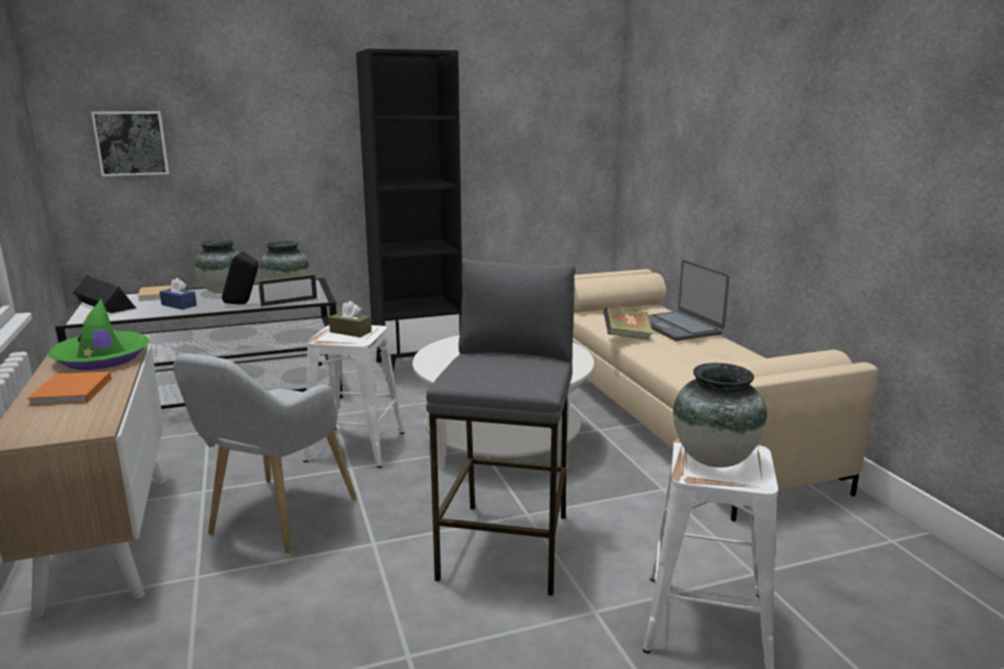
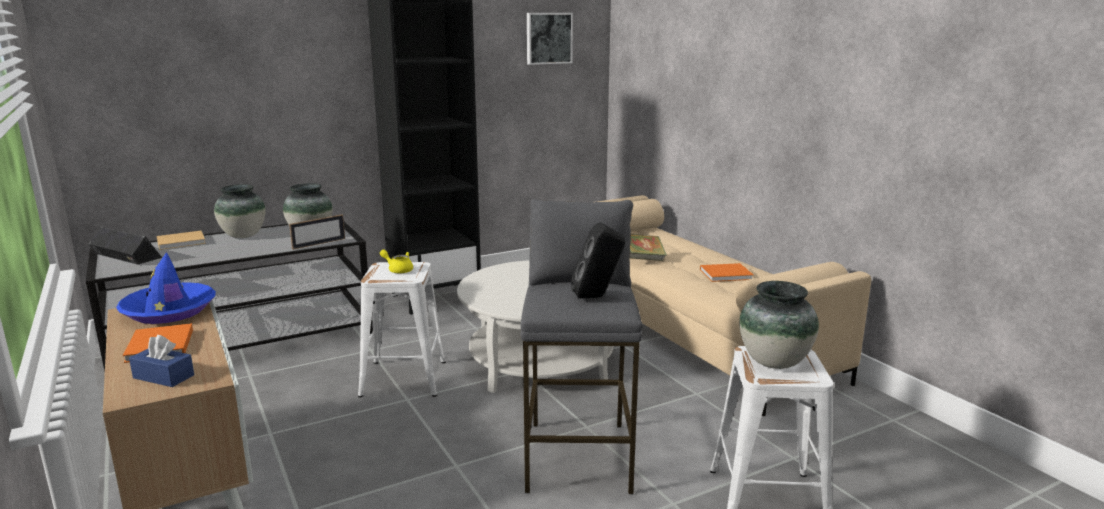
camera: 10 degrees left, 0 degrees up
green hat [48,299,149,370] -> blue hat [116,252,216,324]
picture [91,111,169,176] -> picture moved to [527,13,573,65]
blue tissue box [160,278,197,309] -> blue tissue box moved to [129,335,194,387]
grey armchair [173,353,357,553] -> none
black speaker [222,251,259,304] -> black speaker moved to [571,222,625,298]
brown tissue box [329,301,372,337] -> yellow teapot [380,249,413,274]
laptop [648,260,730,341] -> none
none -> orange book [700,263,754,282]

